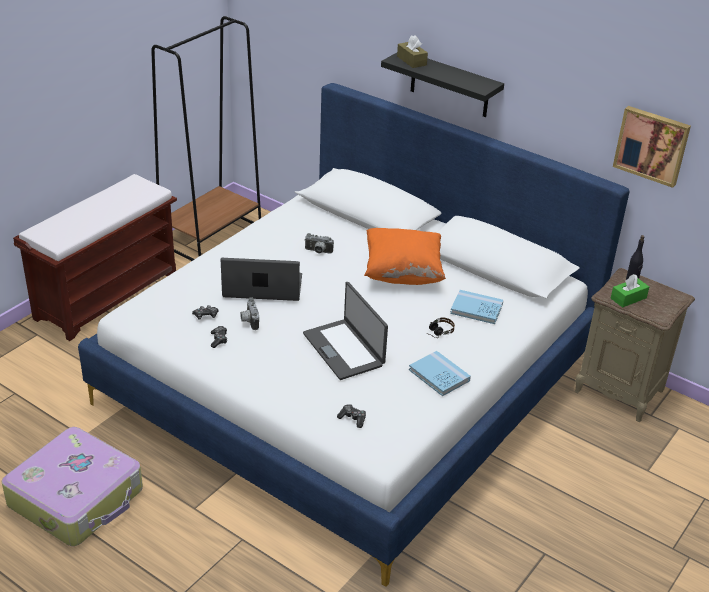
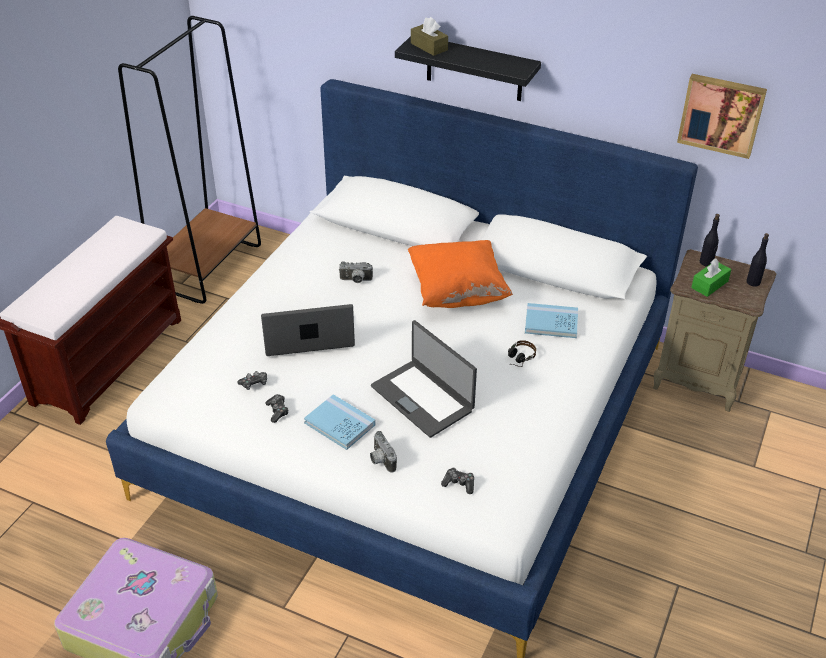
camera: 10 degrees left, 5 degrees up
camera [240,297,259,330] -> camera moved to [370,431,397,473]
blue book [409,351,471,396] -> blue book moved to [304,394,376,450]
none -> black bottle [747,233,769,287]

